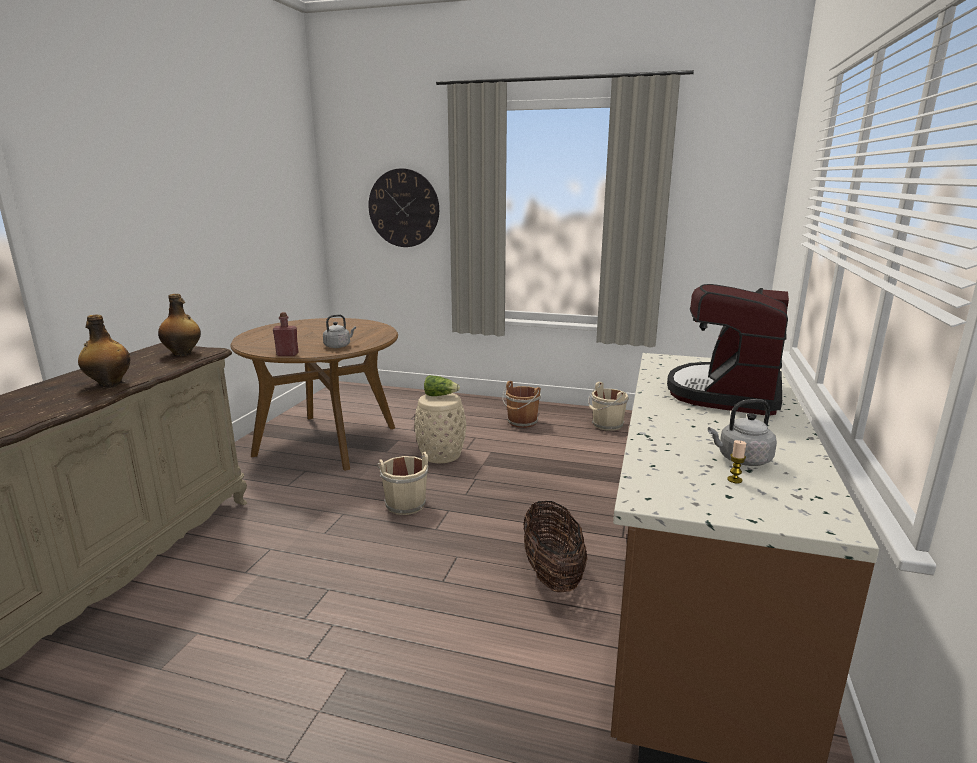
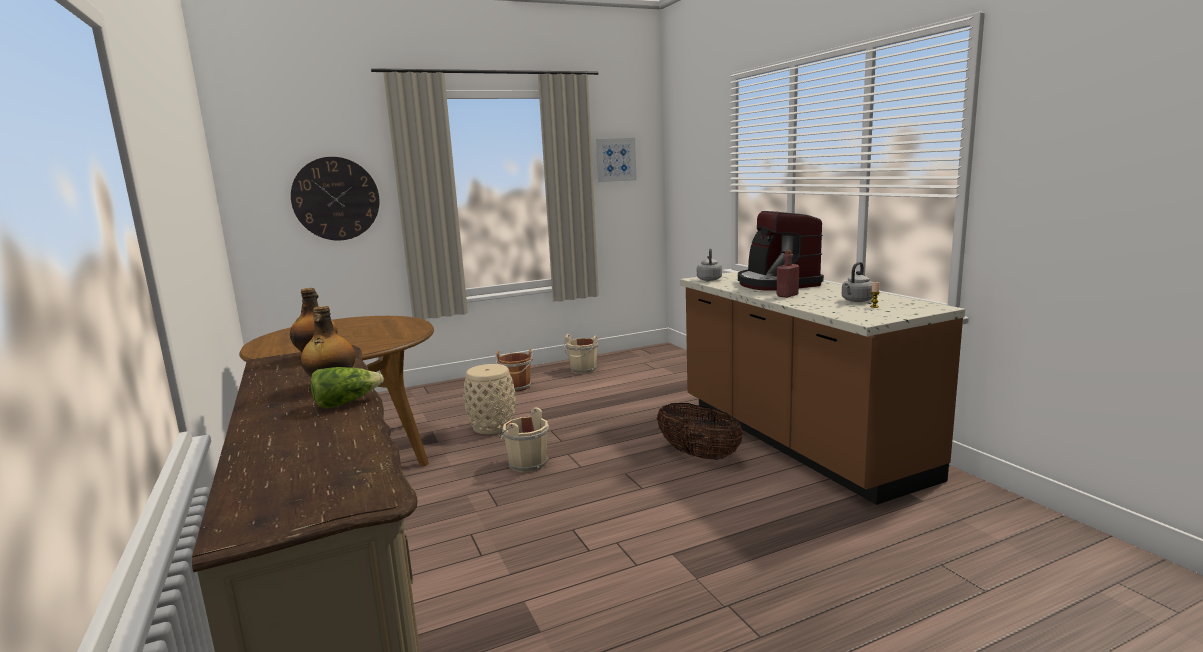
camera: 40 degrees left, 5 degrees down
red bottle [273,312,299,356] -> red bottle moved to [777,250,799,298]
grey kettle [323,314,356,348] -> grey kettle moved to [697,249,722,281]
lettuce [424,375,460,396] -> lettuce moved to [311,367,384,408]
none -> picture [596,138,637,182]

